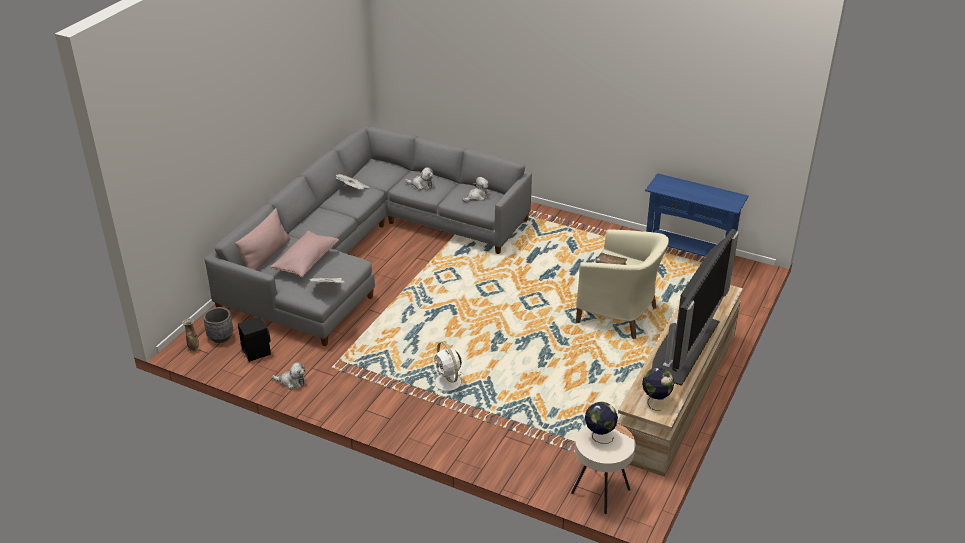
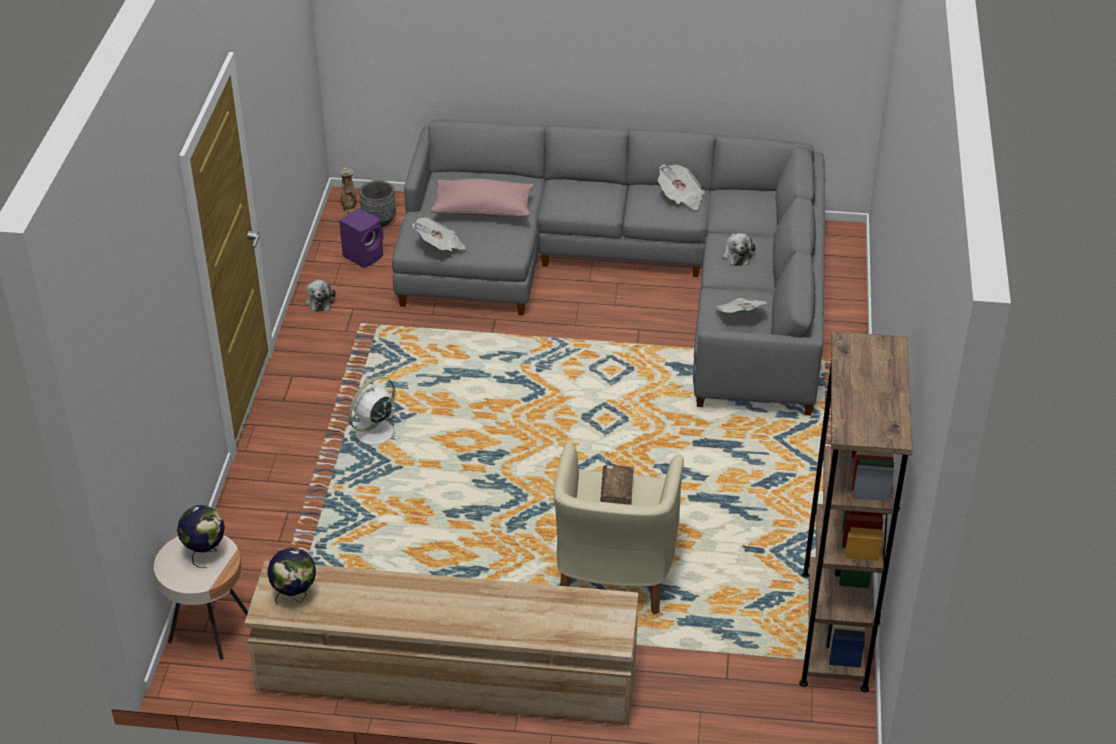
camera: 70 degrees right, 5 degrees up
pink pillow [235,208,290,270] -> none
black speaker [238,317,271,362] -> purple speaker [339,208,384,268]
plush toy [462,177,489,202] -> newspaper [716,298,767,313]
blue console table [645,173,748,257] -> brown bookcase [799,331,913,692]
television [652,229,739,386] -> none

